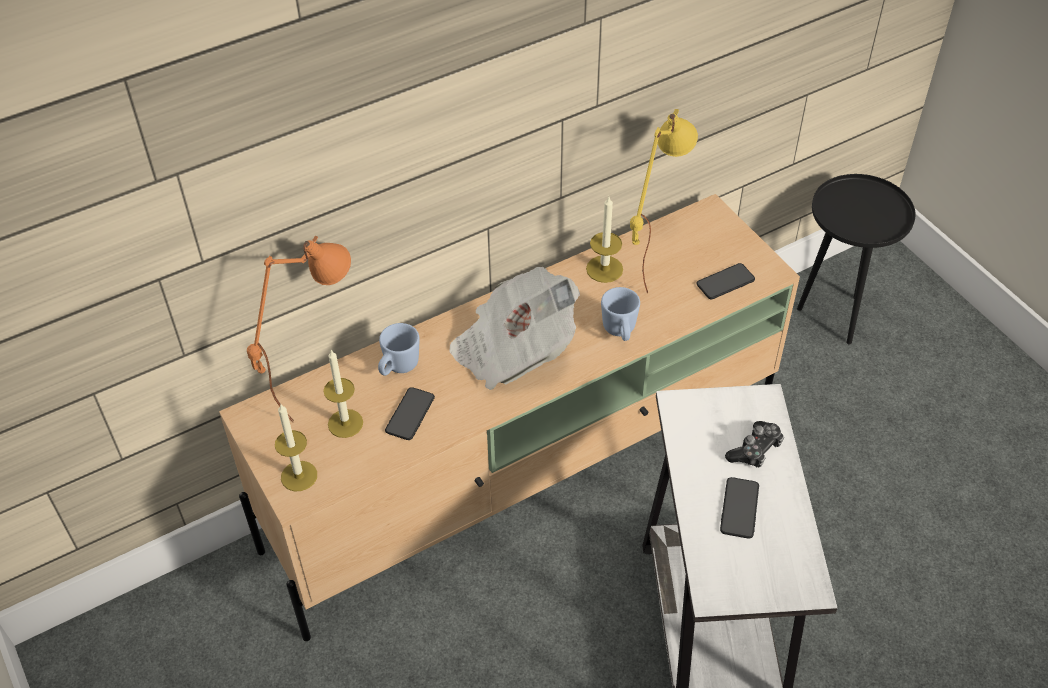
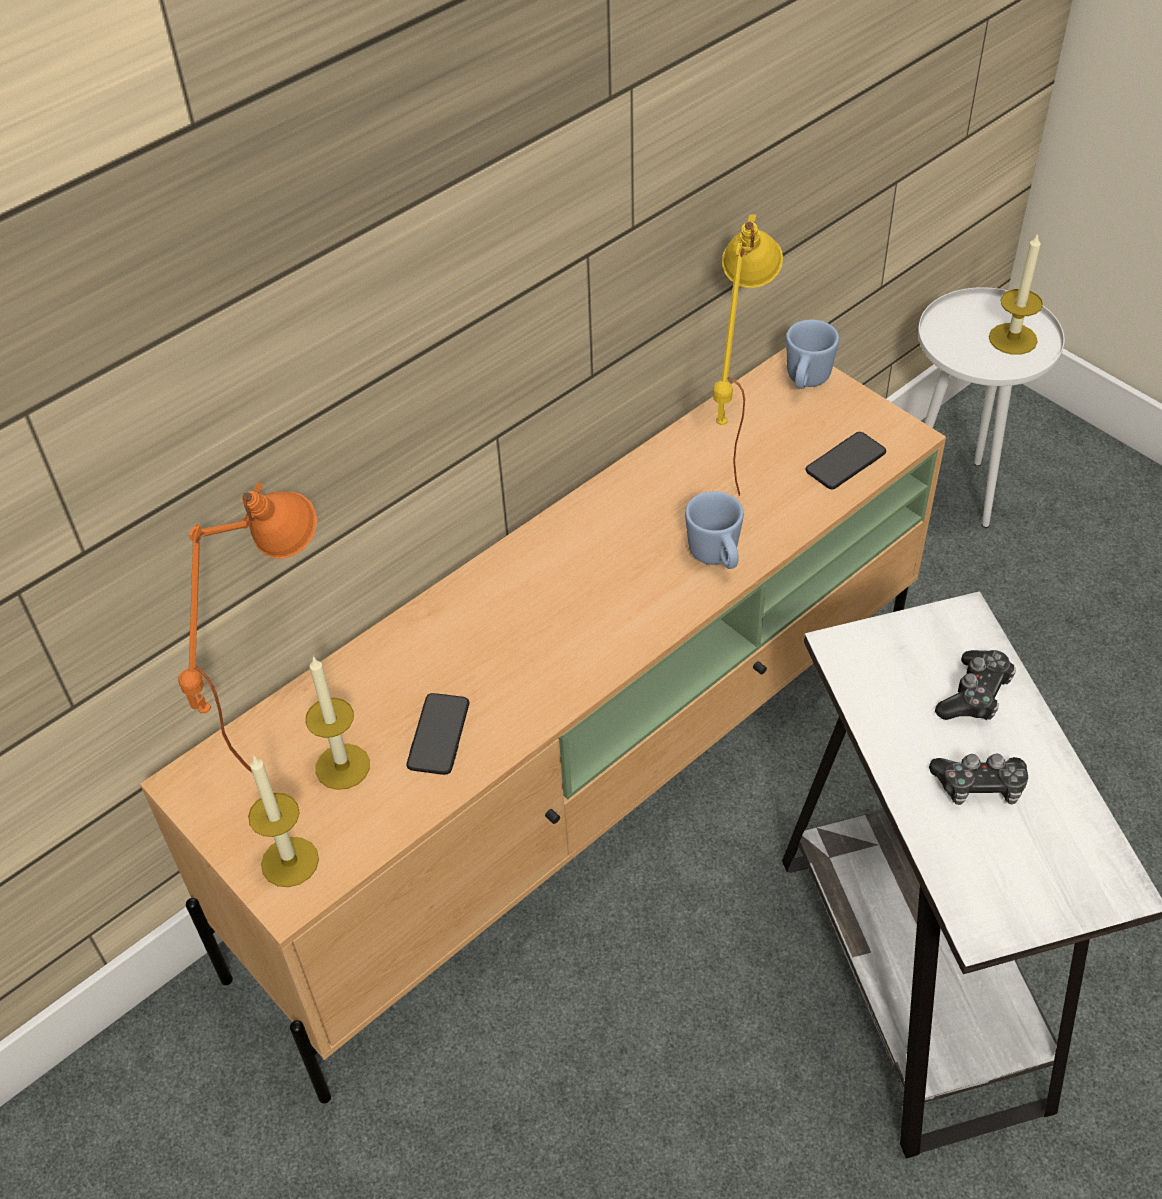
camera: 10 degrees left, 0 degrees up
blue mug [378,323,419,376] -> blue mug moved to [786,320,839,389]
newspaper [449,267,580,390] -> none
candle [586,197,623,283] -> candle moved to [989,233,1043,355]
phone [720,477,759,539] -> game controller [929,753,1028,805]
black side table [797,174,916,345] -> white side table [918,287,1064,528]

